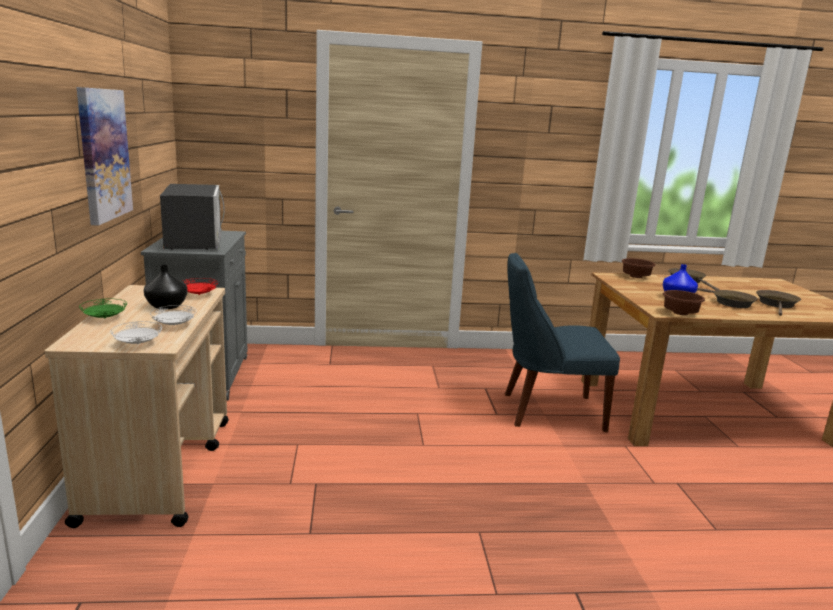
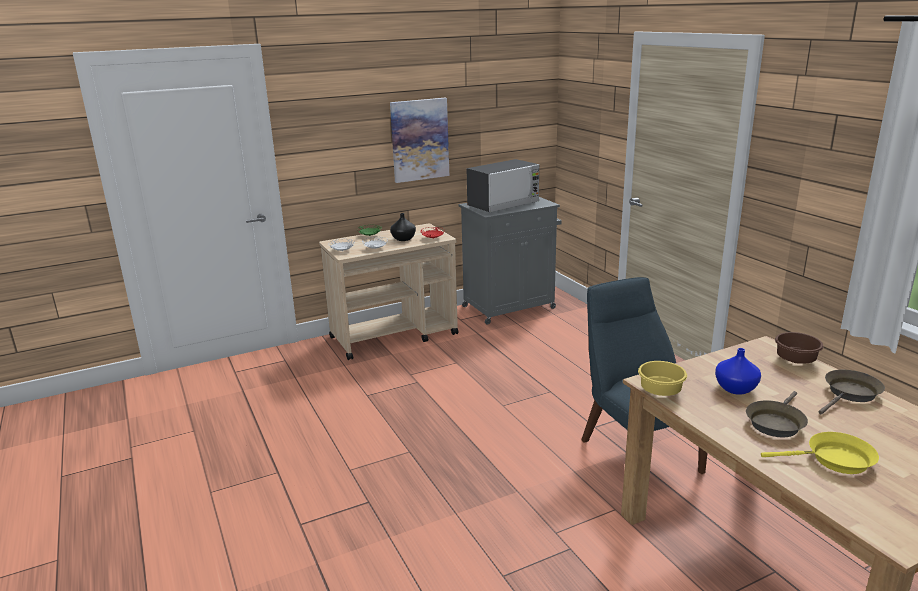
camera: 70 degrees right, 5 degrees up
brown bowl [663,290,705,315] -> yellow bowl [638,361,687,396]
brown frying pan [756,290,801,316] -> yellow frying pan [761,432,879,474]

